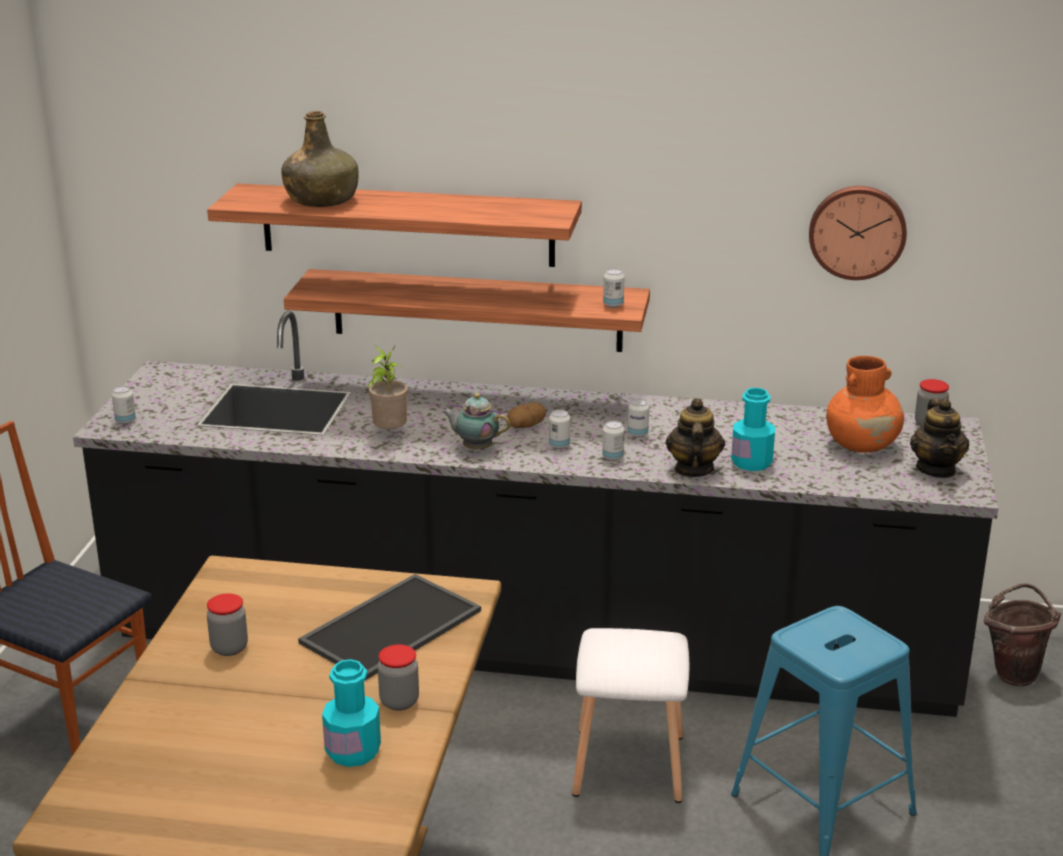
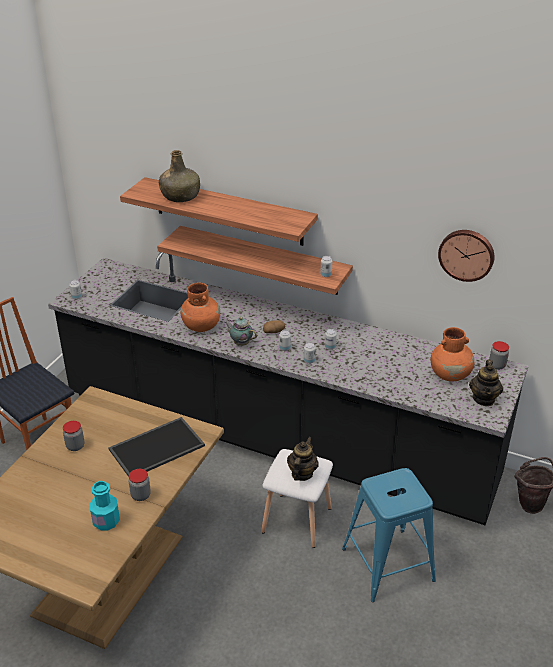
camera: 15 degrees right, 10 degrees up
potted plant [367,346,408,429] -> orange vase [181,282,220,332]
teapot [666,398,725,477] -> teapot moved to [287,437,318,481]
turquoise bottle [731,388,775,471] -> none

